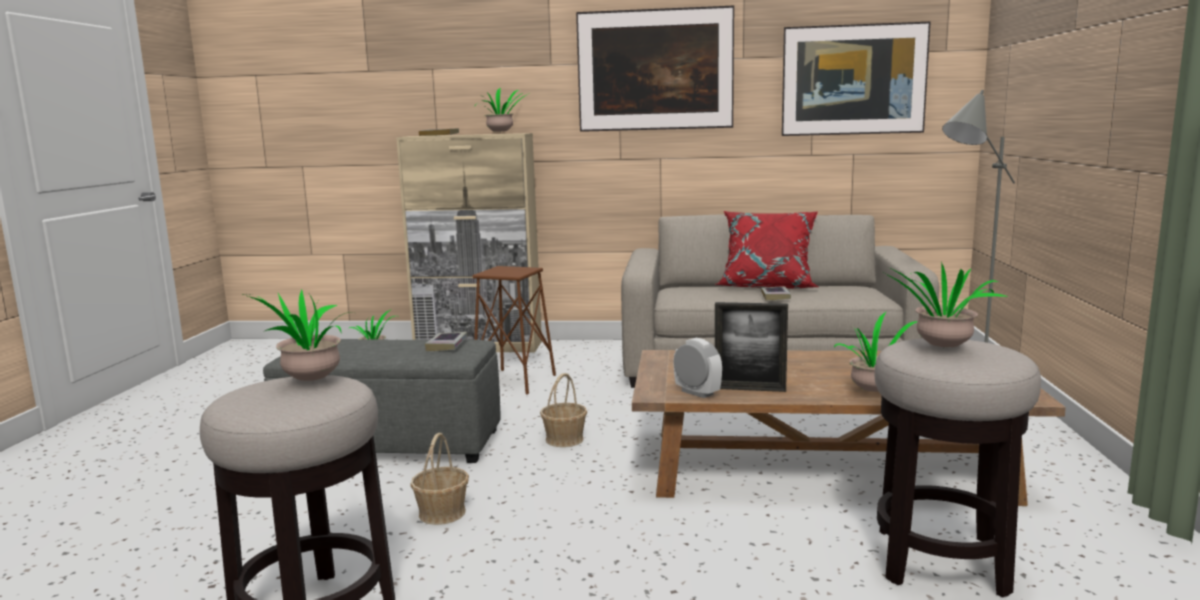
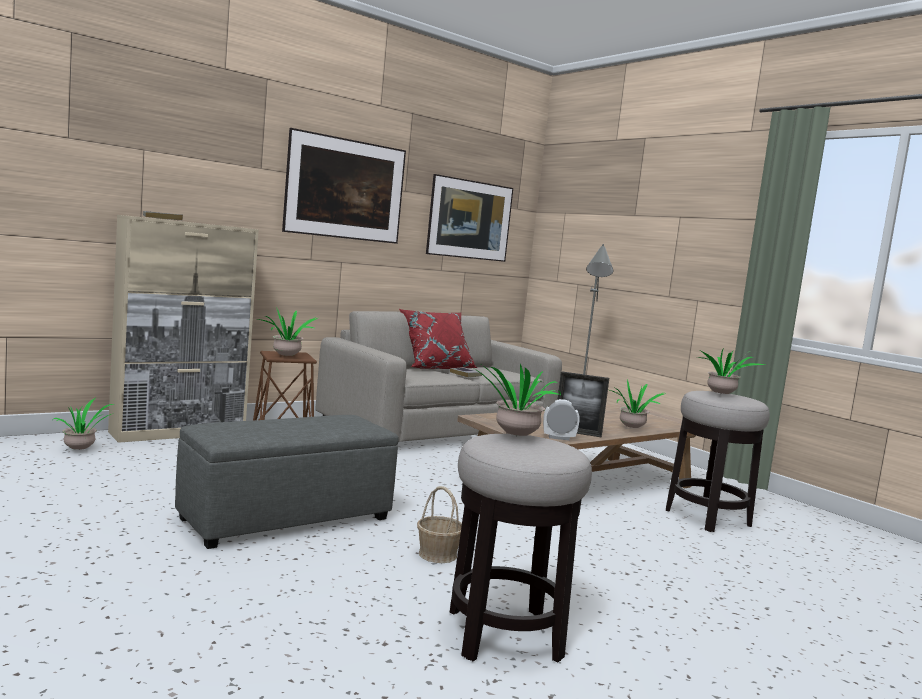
camera: 45 degrees left, 5 degrees down
book [425,332,468,351] -> none
potted plant [475,88,526,133] -> potted plant moved to [258,307,318,356]
basket [540,373,587,447] -> none
picture frame [715,302,788,392] -> picture frame turned 45 degrees clockwise [558,371,609,438]

